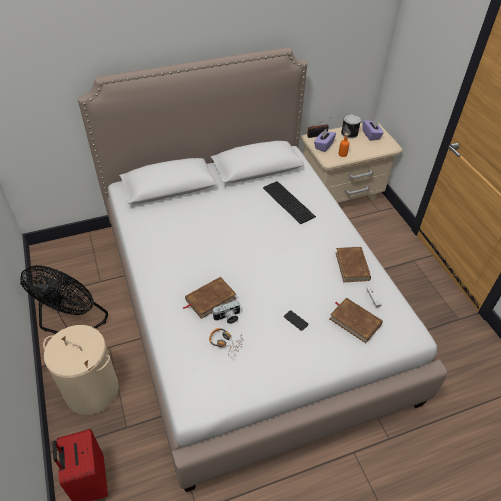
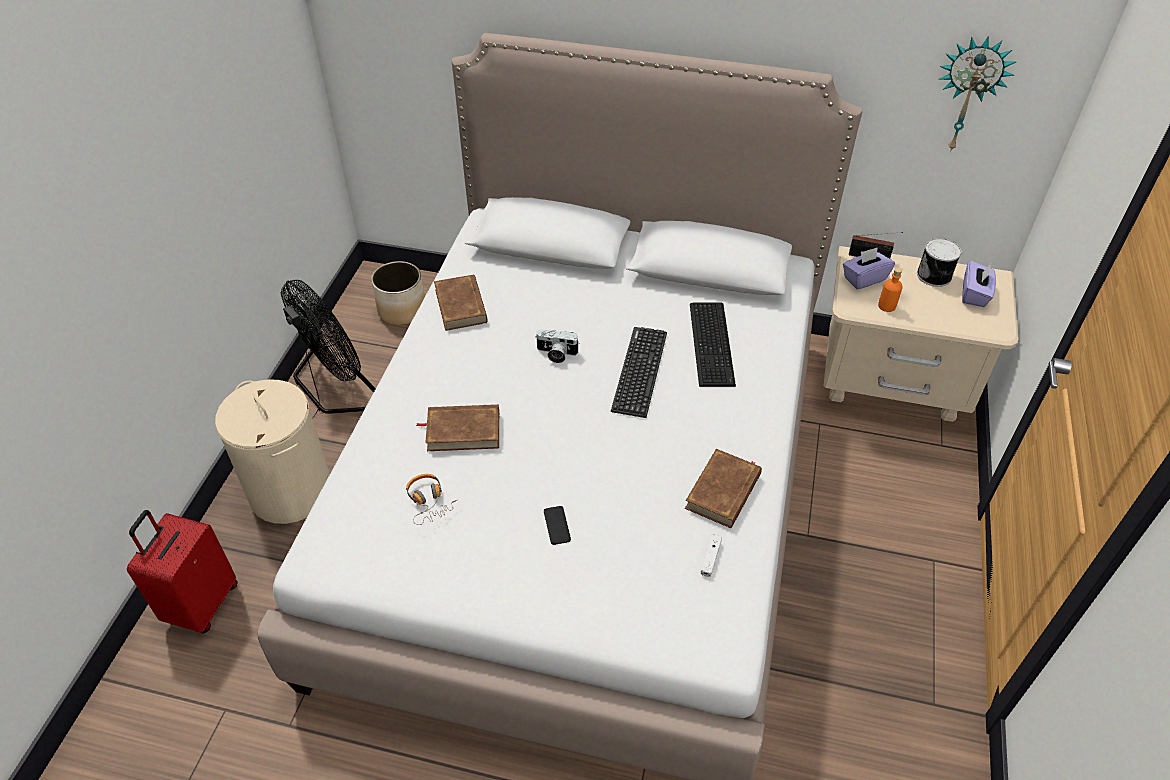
camera: 35 degrees right, 0 degrees up
camera [212,300,240,324] -> camera moved to [535,329,580,363]
brown book [330,298,383,343] -> brown book moved to [434,274,487,331]
none -> planter [371,261,425,325]
none -> keyboard [611,327,667,418]
none -> wall clock [939,36,1016,152]

